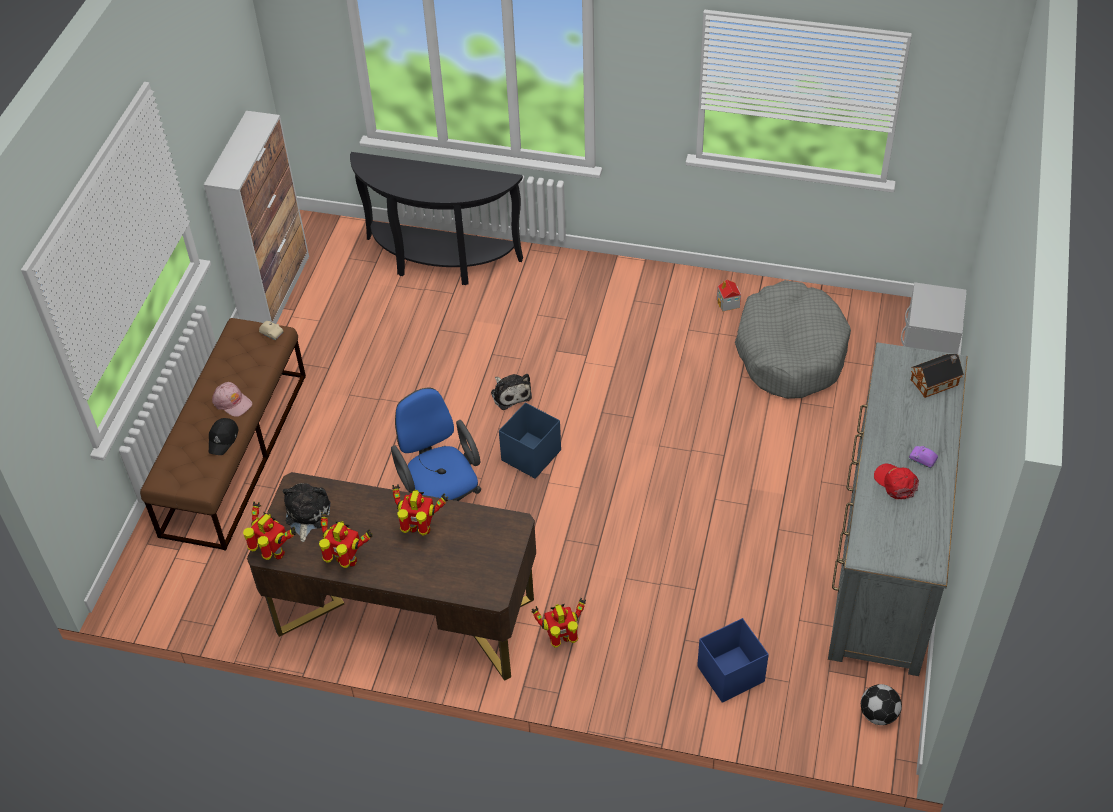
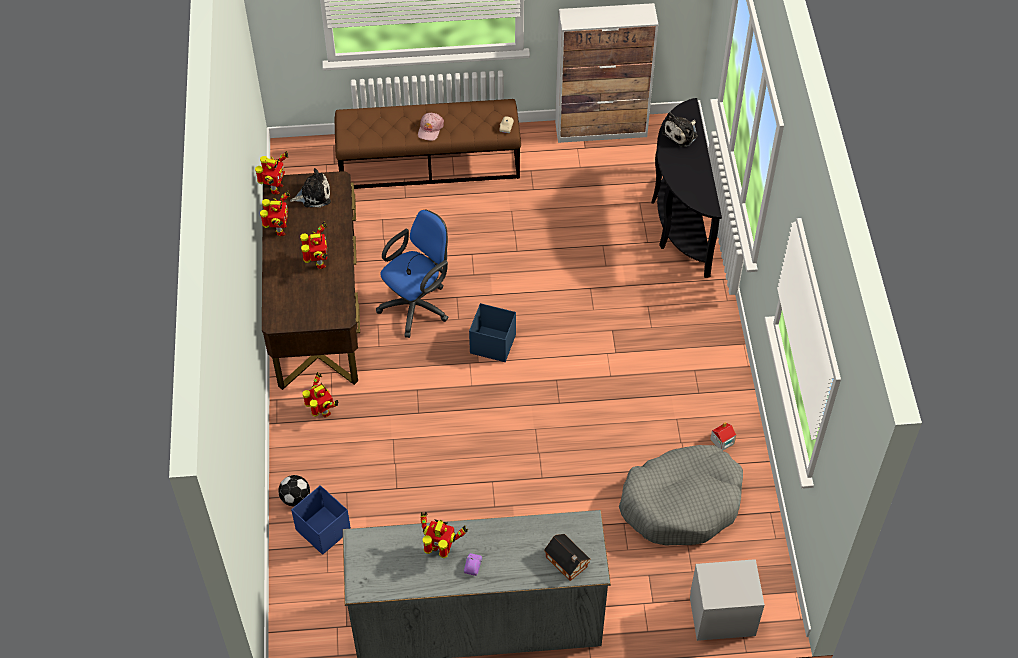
camera: 70 degrees right, 5 degrees up
black cap [209,418,239,455] -> none
plush toy [491,374,532,410] -> plush toy moved to [662,112,698,147]
football [861,684,902,725] -> football moved to [278,475,310,507]
red cap [874,464,919,500] -> toy robot [421,512,468,558]

